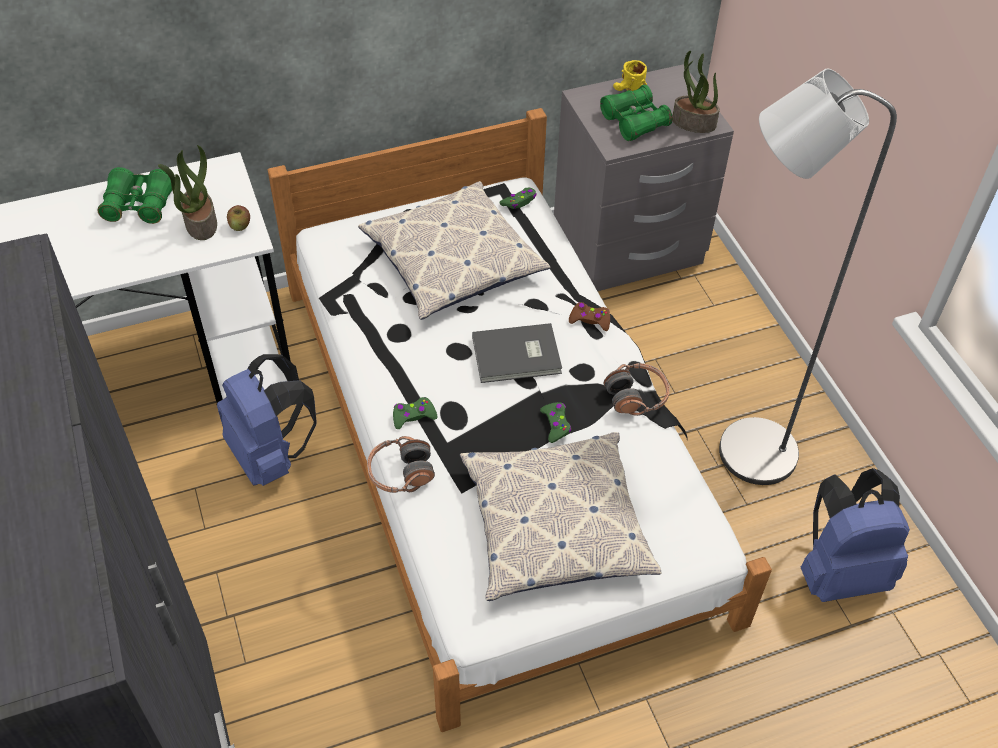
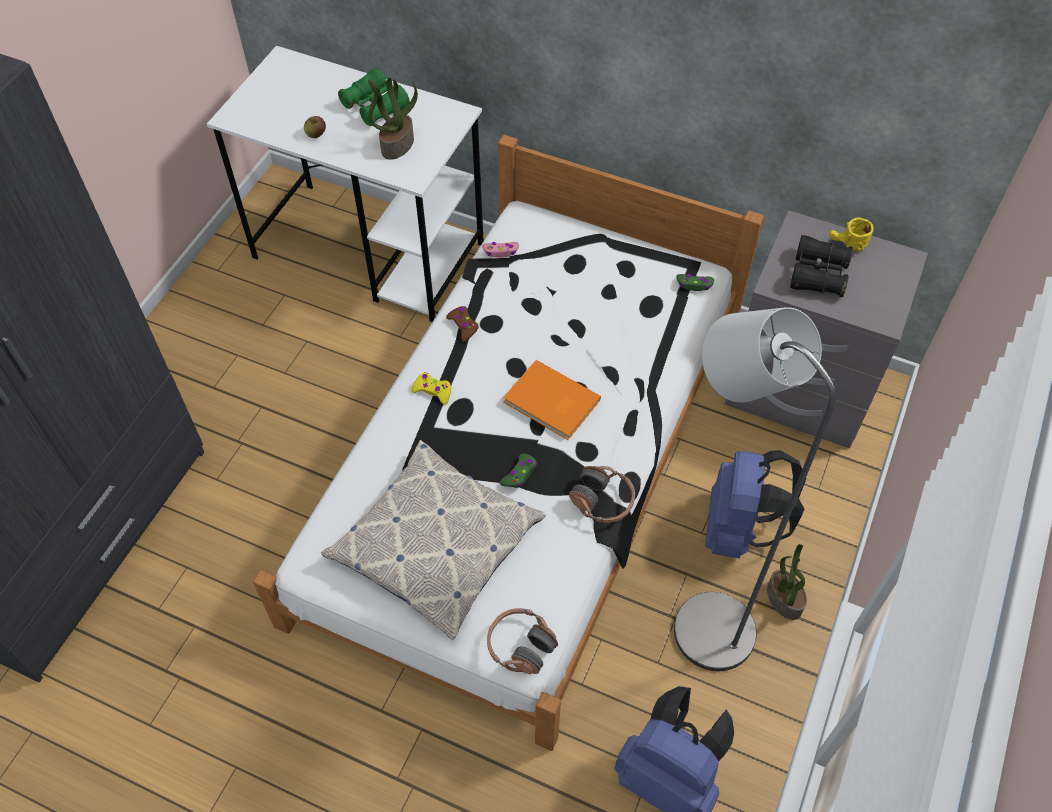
camera: 45 degrees right, 5 degrees up
blue backpack [217,354,317,486] -> blue backpack moved to [705,450,806,558]
apple [227,205,250,231] -> apple moved to [304,116,326,138]
pillow [358,181,550,320] -> none
headphones [367,436,435,493] -> headphones moved to [487,608,558,674]
green game controller [393,397,437,429] -> yellow game controller [411,372,451,405]
grey book [472,323,562,383] -> orange book [503,360,601,440]
brown game controller [569,302,610,331] -> brown game controller moved to [446,306,479,342]
green binoculars [600,85,673,141] -> black binoculars [790,235,853,297]
potted plant [672,51,720,133] -> potted plant moved to [767,544,807,620]
none -> pink game controller [482,242,519,258]

